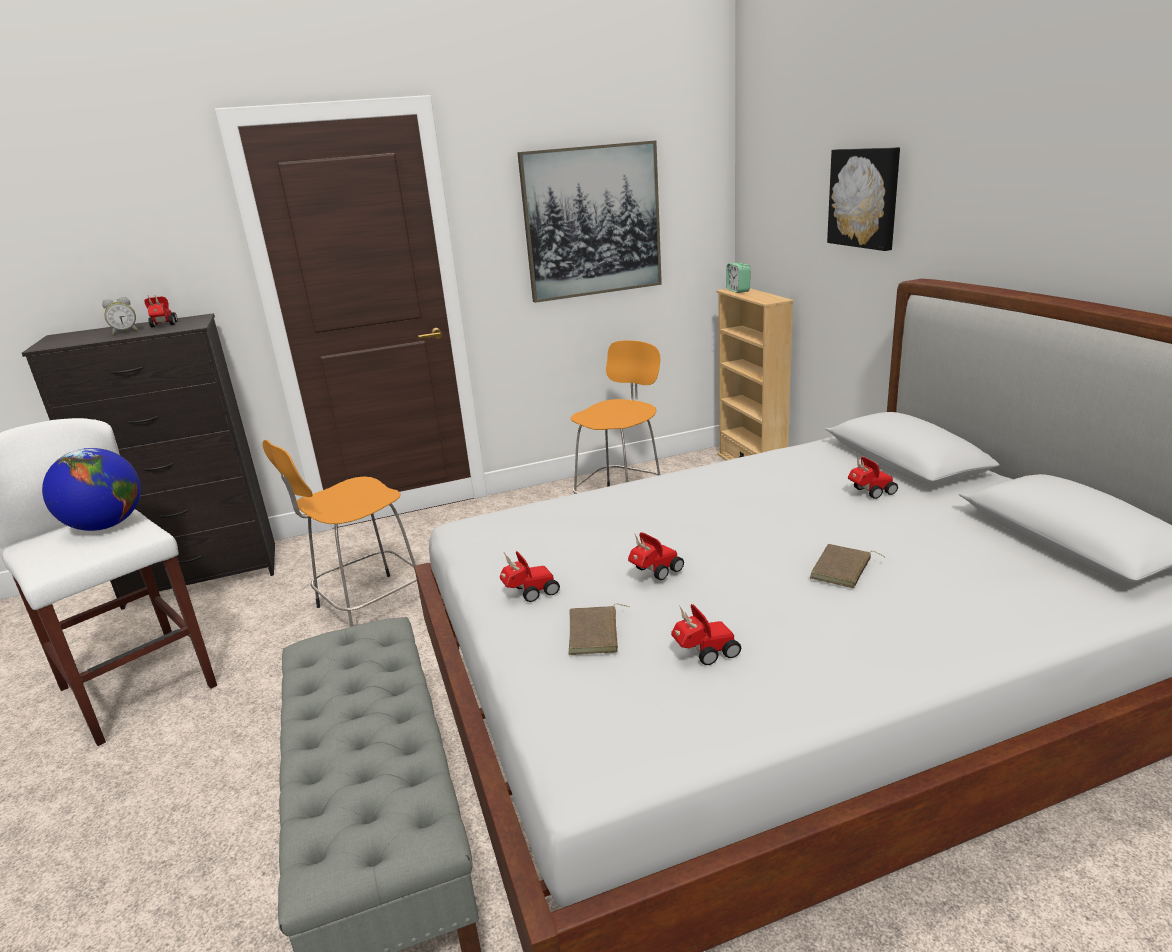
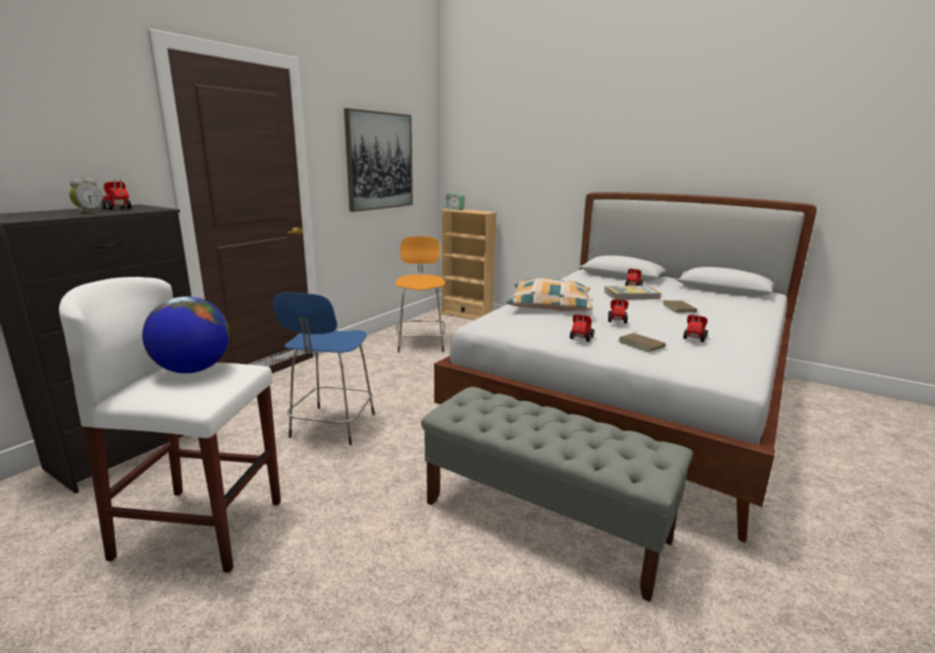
camera: 40 degrees left, 5 degrees down
orange stool [262,440,417,627] -> blue stool [273,292,375,445]
picture [827,147,900,251] -> none
none -> pillow [507,278,593,311]
none -> book [604,286,661,300]

